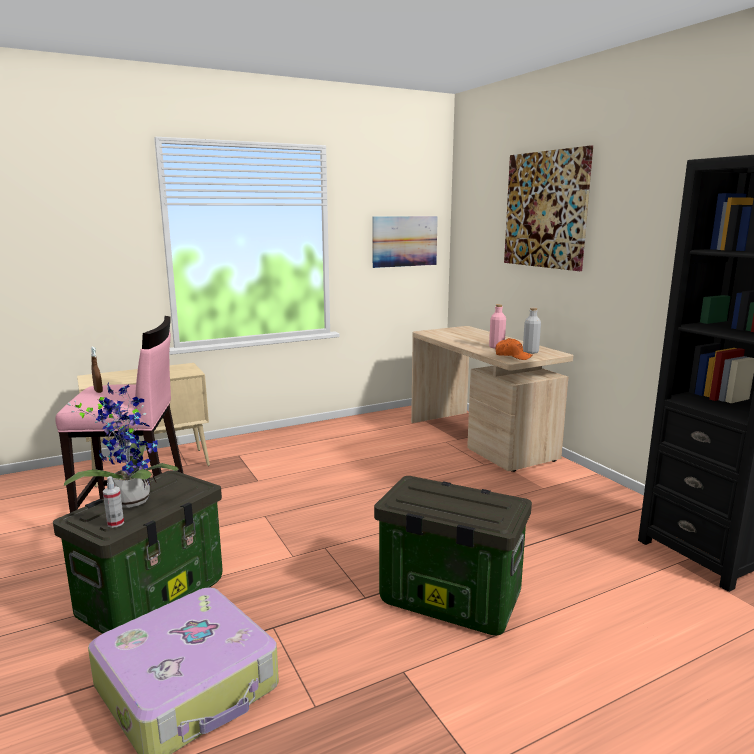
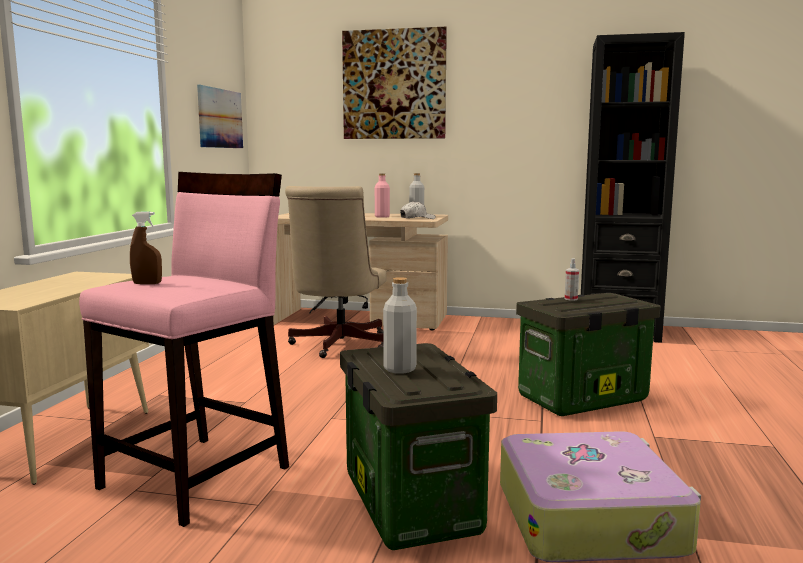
camera: 50 degrees left, 5 degrees down
potted plant [64,382,178,508] -> grey bottle [383,277,417,374]
spray bottle [103,476,124,528] -> spray bottle moved to [565,258,579,301]
orange cap [495,338,532,360] -> white cap [400,201,436,219]
none -> beige office chair [285,186,387,358]

